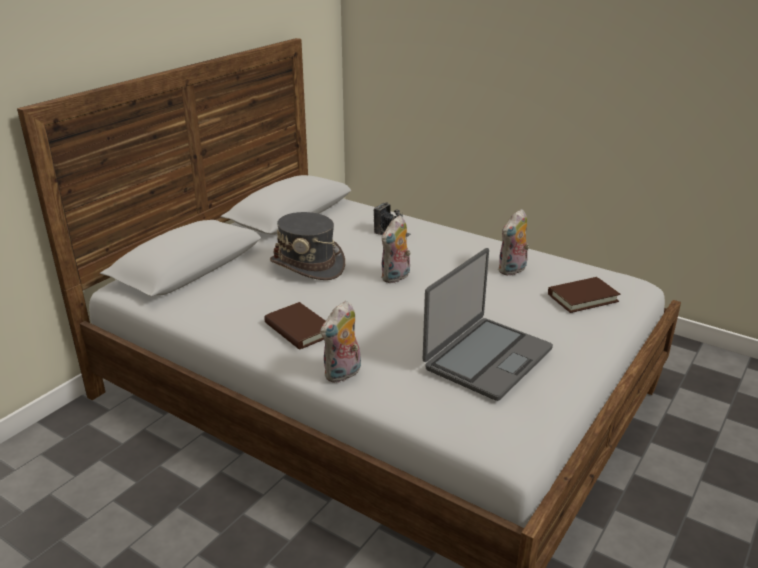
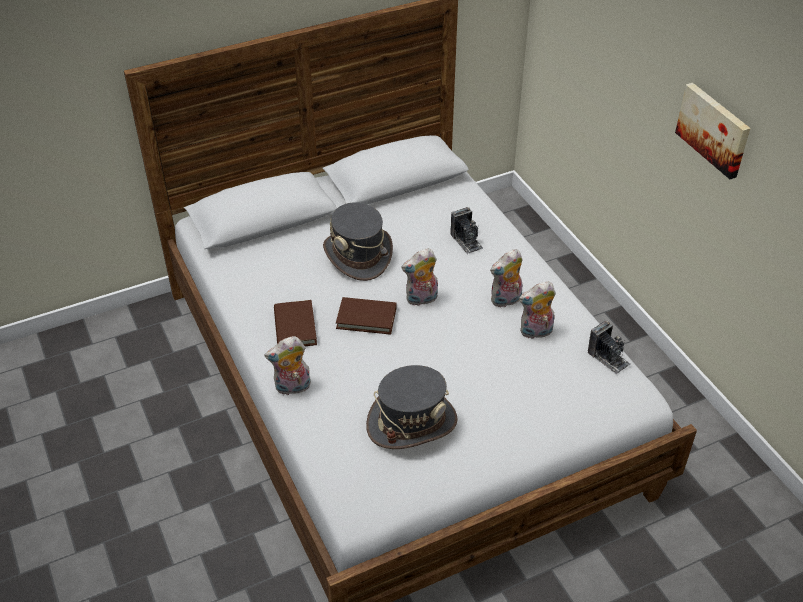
camera: 30 degrees right, 15 degrees up
laptop [423,248,553,401] -> grey hat [366,365,458,449]
brown book [548,277,620,313] -> brown book moved to [336,297,397,335]
none -> plush toy [490,249,522,307]
none -> camera [588,321,630,374]
none -> picture [675,83,751,179]

